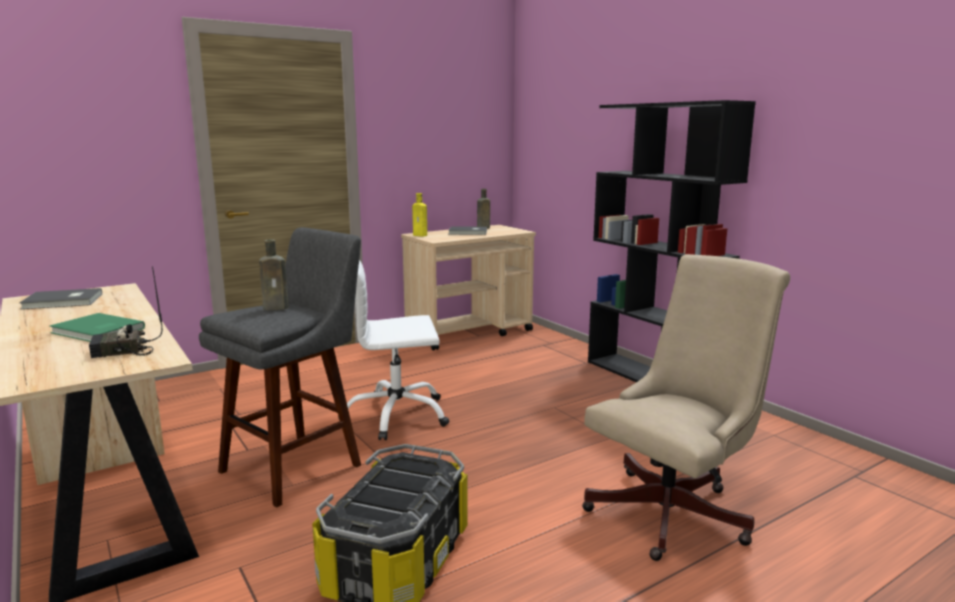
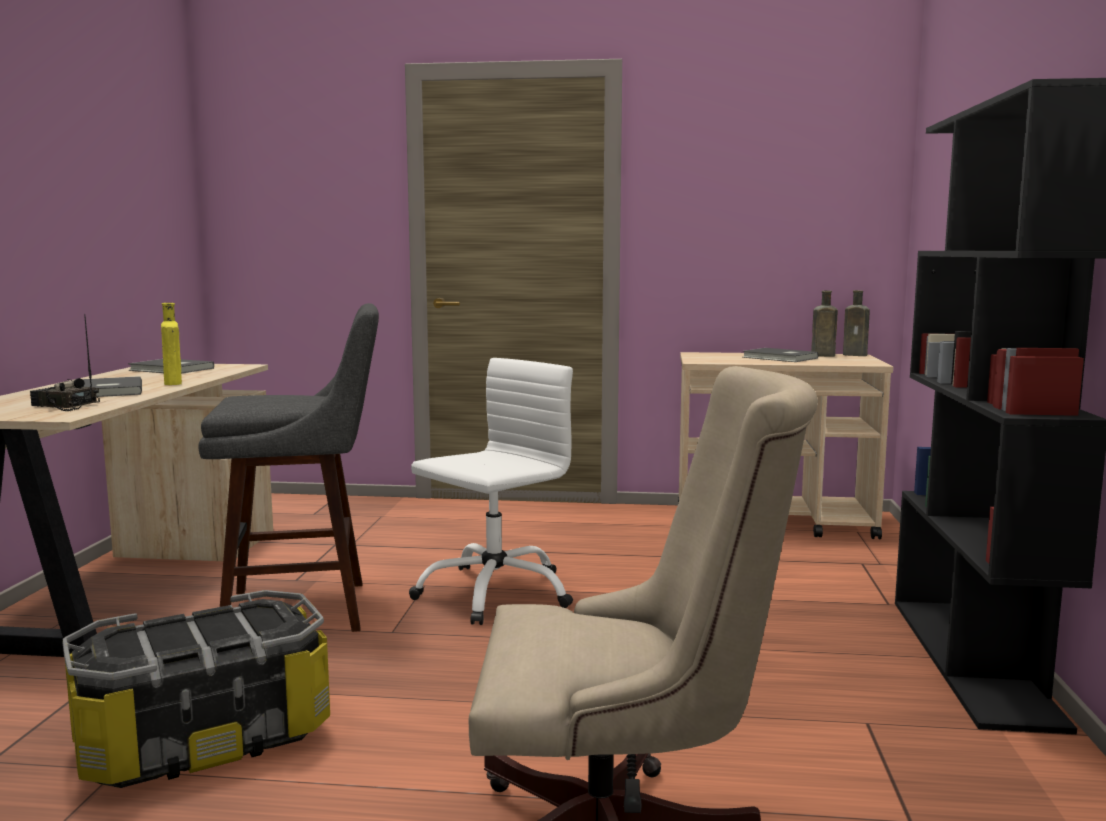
camera: 40 degrees right, 5 degrees down
green book [50,313,145,342] -> grey book [83,376,142,397]
brown bottle [259,240,289,310] -> brown bottle moved to [843,290,870,356]
white office chair [338,260,449,440] -> white office chair turned 105 degrees clockwise [409,358,573,625]
yellow bottle [412,193,427,236] -> yellow bottle moved to [161,303,182,385]

